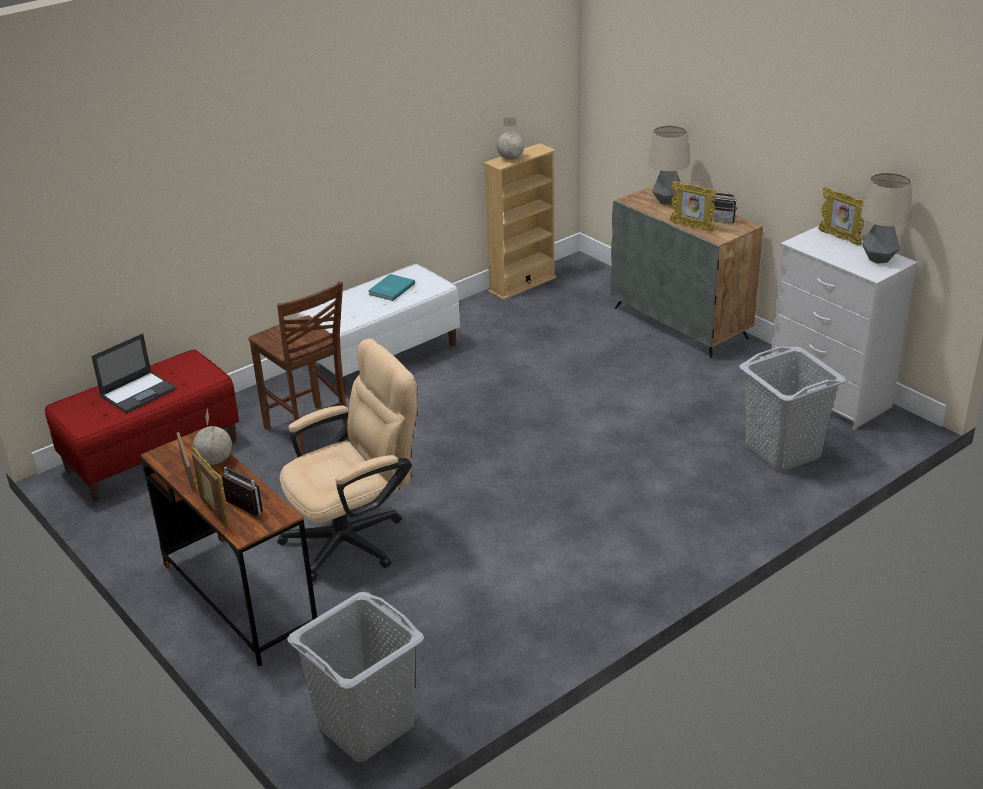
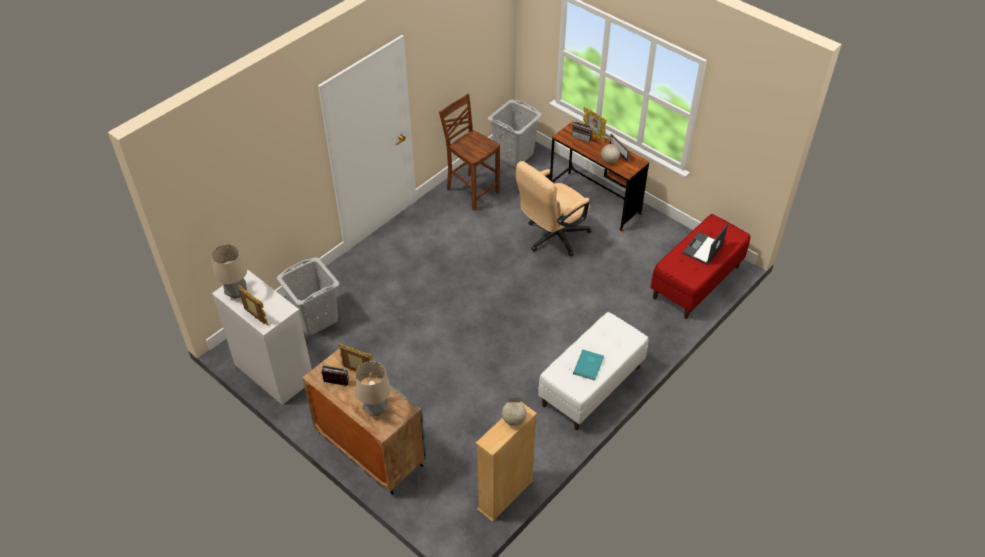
camera: 170 degrees right, 15 degrees up
brown chair [248,281,349,455] -> brown chair moved to [439,94,500,211]

